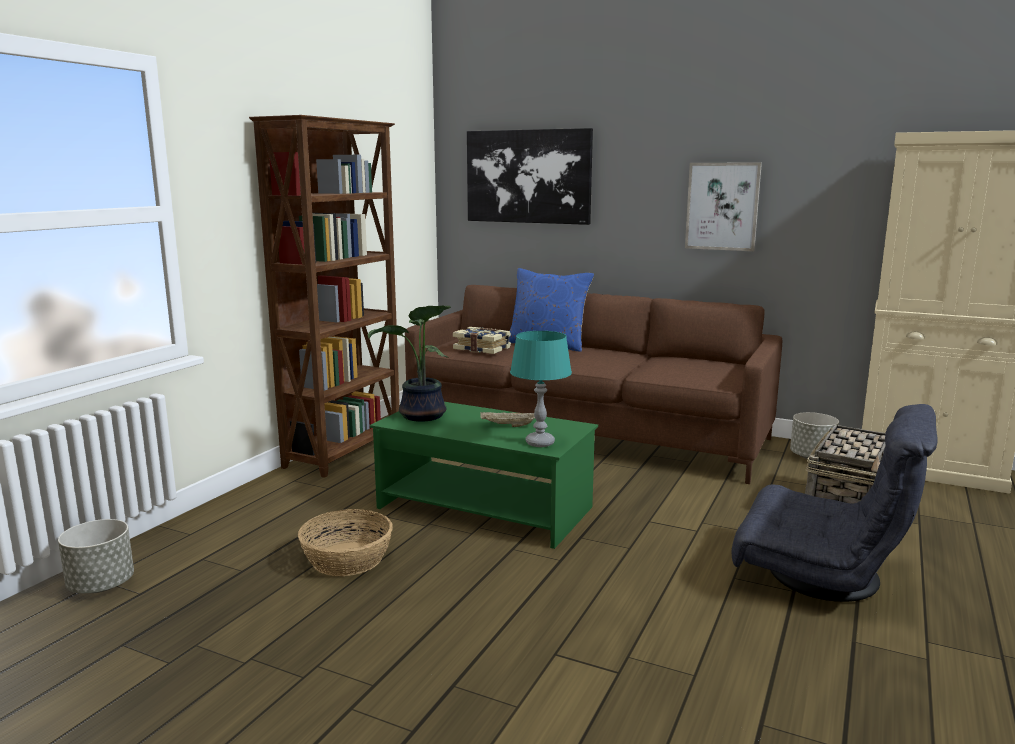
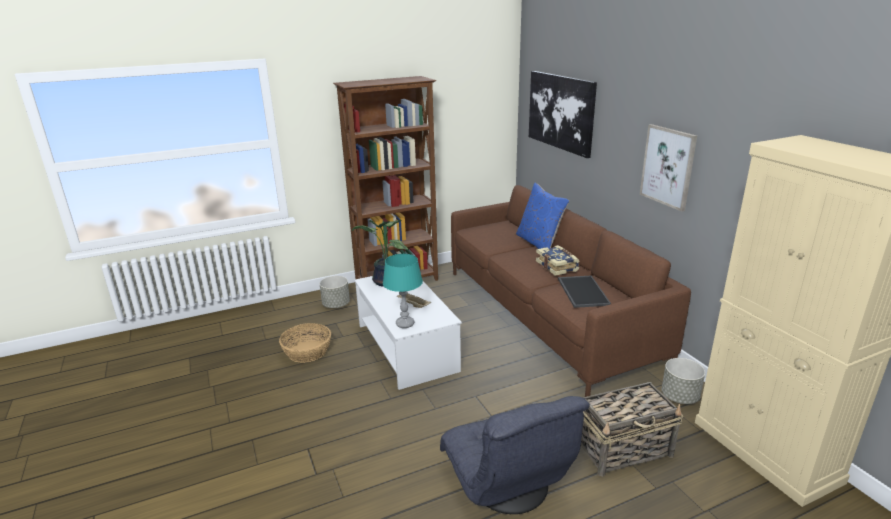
camera: 40 degrees right, 10 degrees up
grey planter [58,519,134,593] -> grey planter moved to [320,276,350,308]
green coffee table [370,402,598,549] -> white coffee table [354,276,462,390]
book [453,327,511,354] -> book moved to [536,245,580,276]
none -> tray [558,276,611,308]

